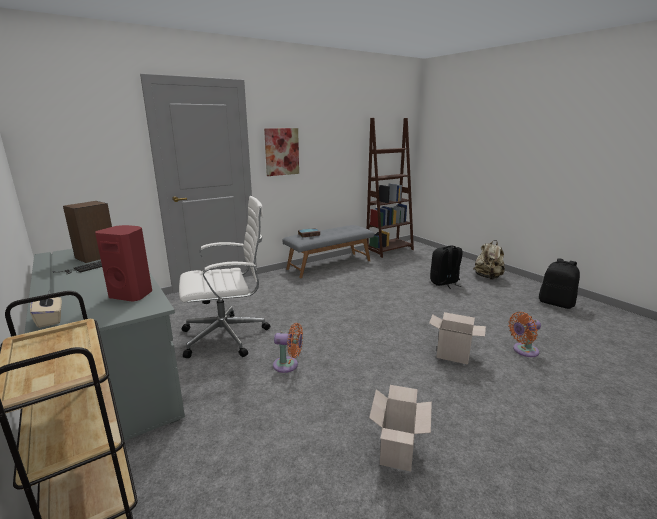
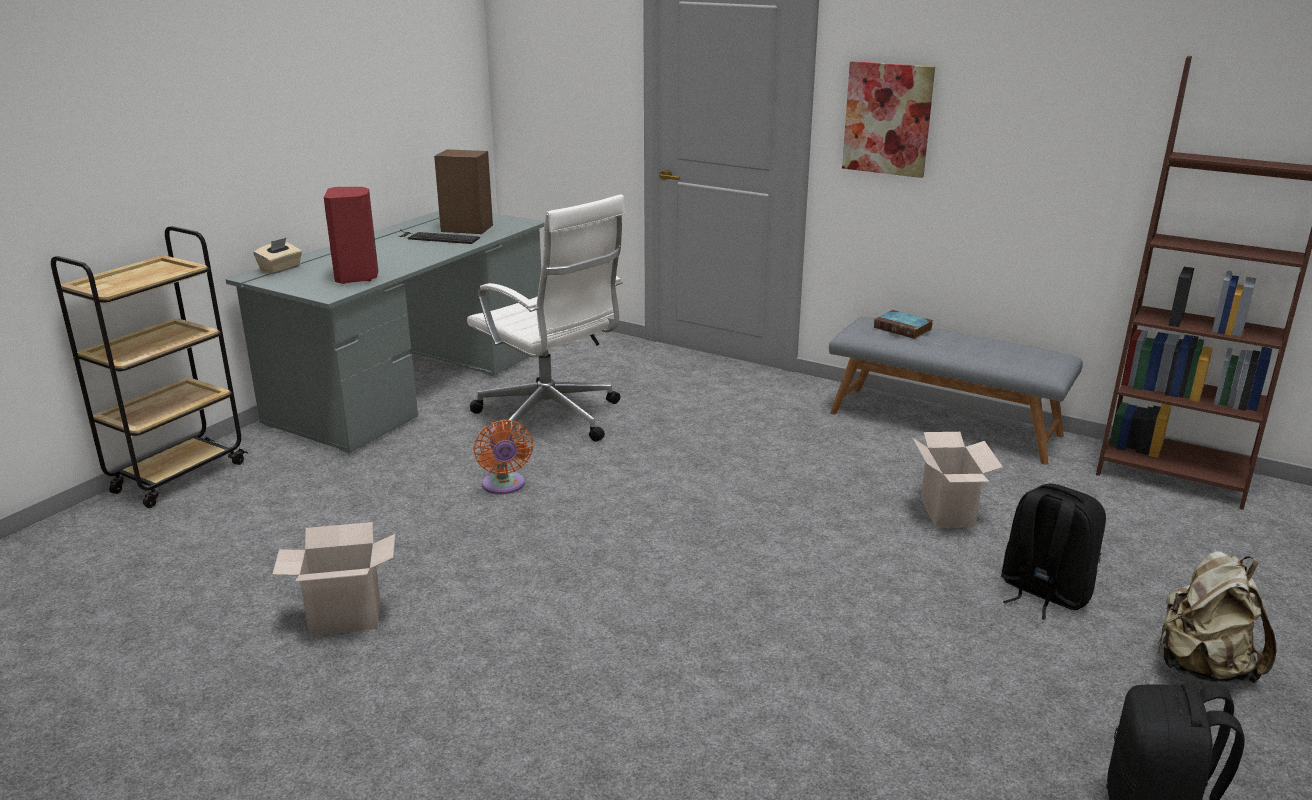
camera: 65 degrees right, 5 degrees up
cardboard box [429,312,486,365] -> cardboard box moved to [913,432,1003,528]
orange fan [508,312,541,357] -> none

